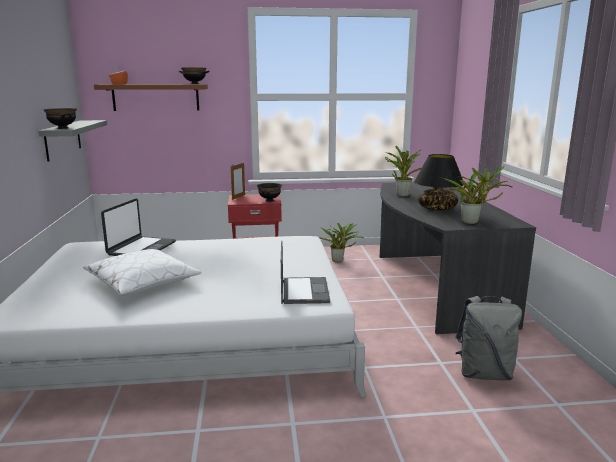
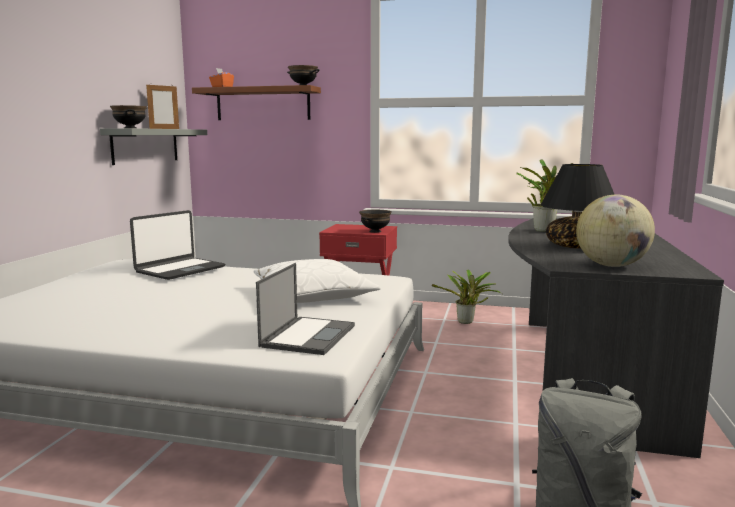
camera: 20 degrees right, 5 degrees down
white pillow [83,249,202,295] -> white pillow moved to [254,259,381,303]
picture frame [231,162,245,200] -> picture frame moved to [146,83,179,129]
potted plant [439,166,512,224] -> globe [576,195,655,267]

